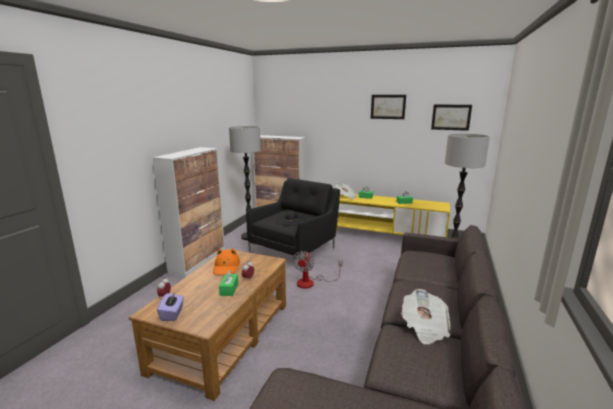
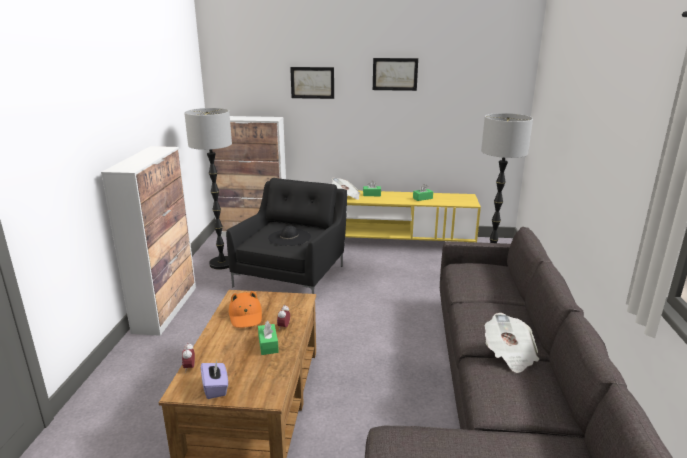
camera: 15 degrees left, 5 degrees up
fan [292,251,343,289] -> none
picture [431,104,472,131] -> picture moved to [290,67,334,99]

